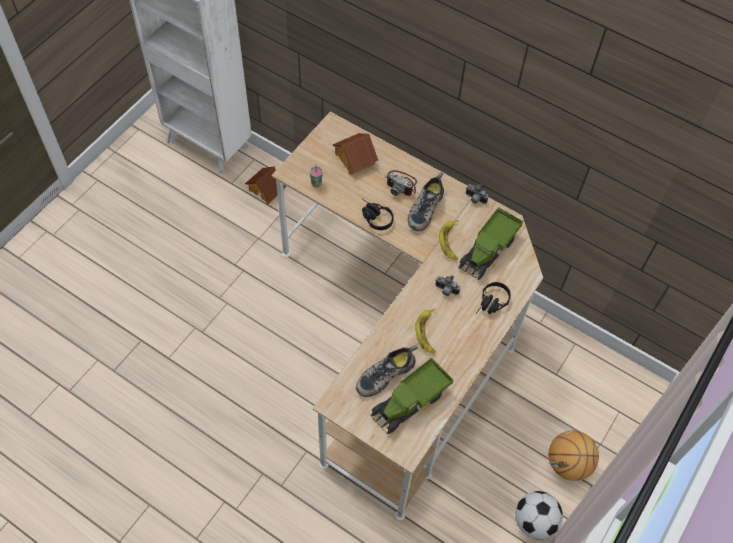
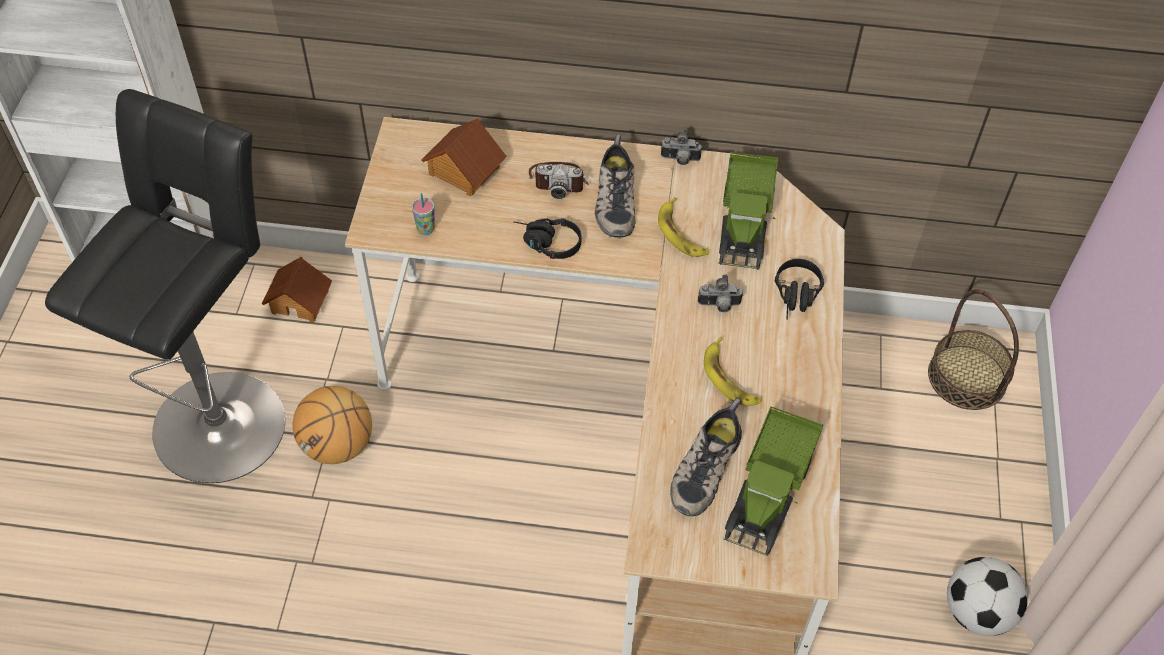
camera: 25 degrees left, 5 degrees down
basketball [548,430,599,481] -> basketball moved to [293,386,372,464]
none -> black stool [45,89,285,483]
none -> basket [928,289,1019,410]

